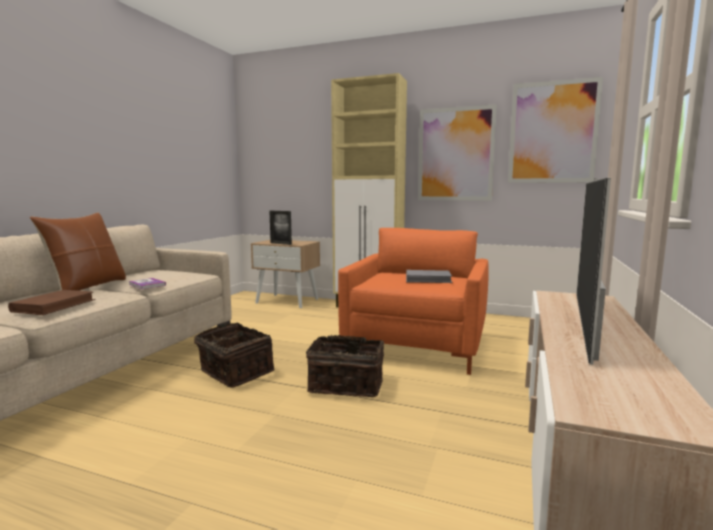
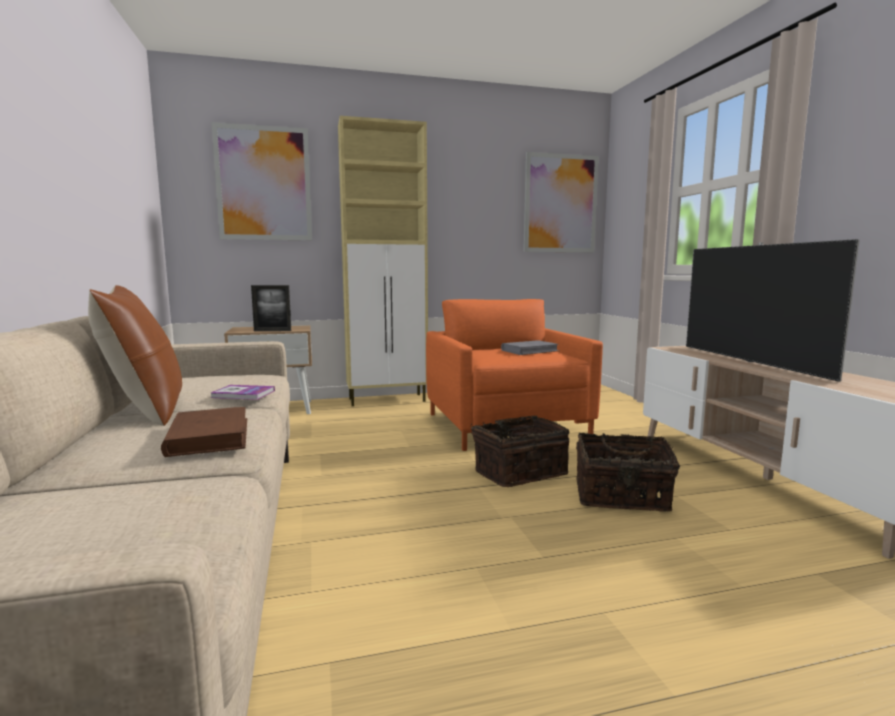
camera: 35 degrees left, 0 degrees up
basket [194,323,274,388] -> basket moved to [576,432,680,512]
picture [418,104,497,201] -> picture moved to [211,122,312,240]

